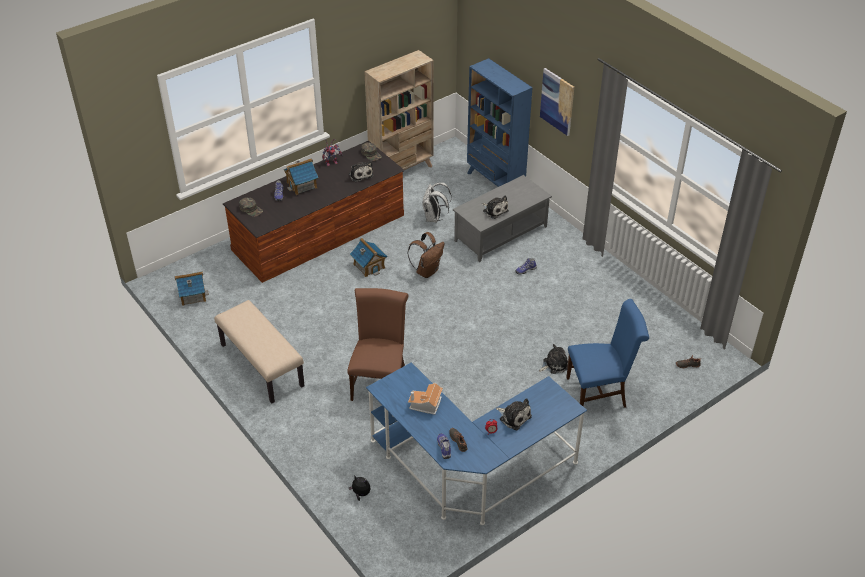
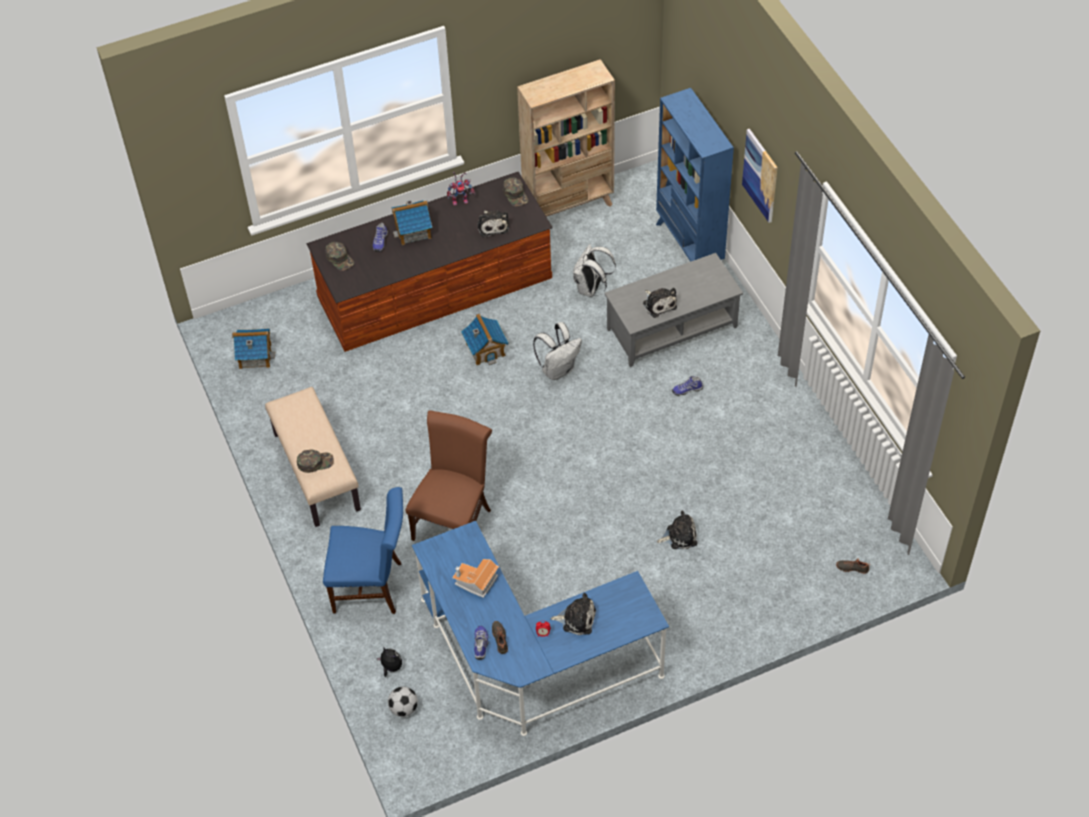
camera: 15 degrees right, 10 degrees up
brown backpack [408,232,444,278] -> white backpack [533,322,582,380]
plush toy [496,398,532,430] -> plush toy turned 45 degrees counterclockwise [551,593,596,635]
blue chair [566,299,649,408] -> blue chair moved to [323,487,403,614]
none -> green cap [297,450,334,473]
none -> football [388,687,418,717]

